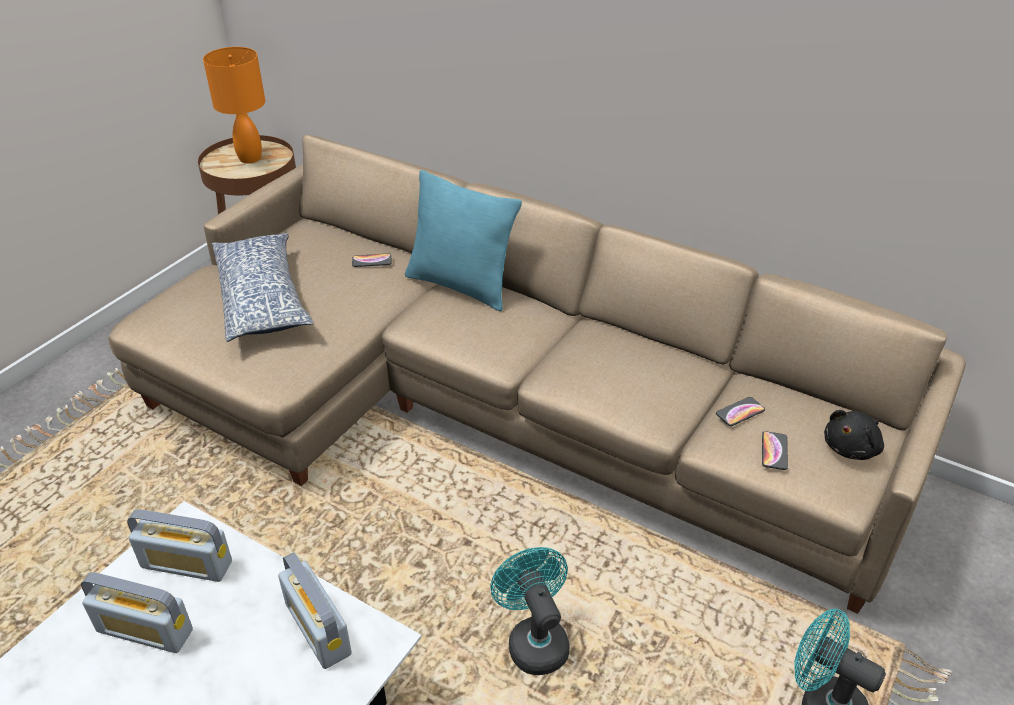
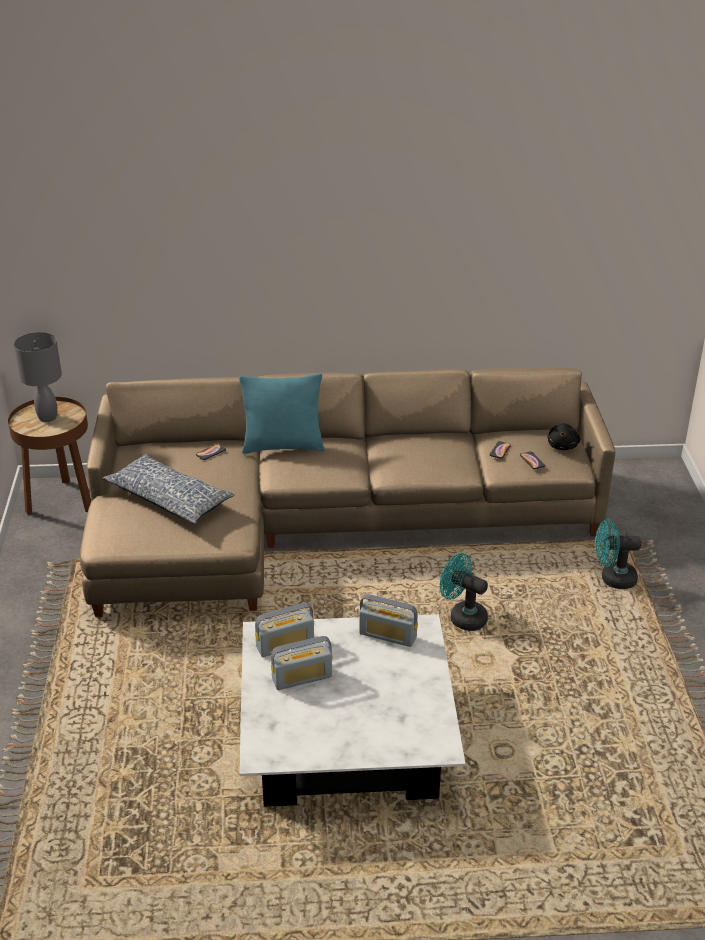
camera: 35 degrees left, 5 degrees down
orange table lamp [203,47,265,163] -> grey table lamp [14,332,62,422]

